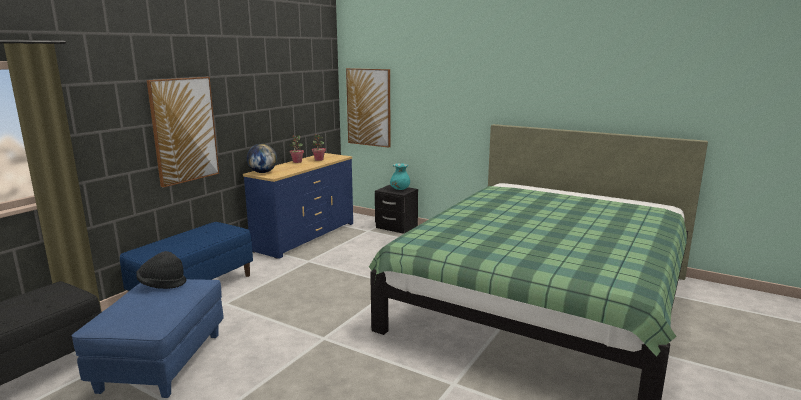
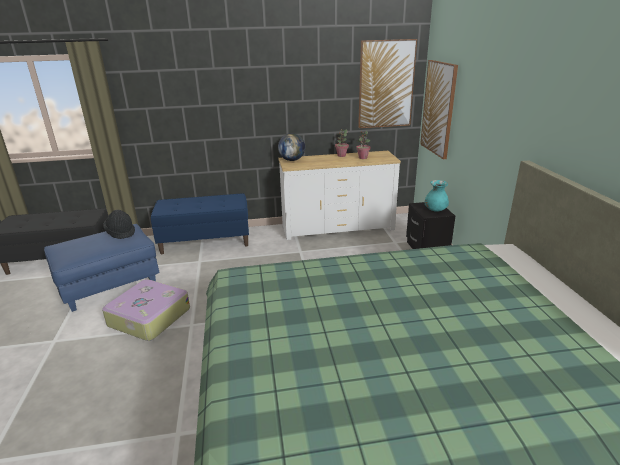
camera: 50 degrees right, 10 degrees up
picture [147,77,219,187] -> picture moved to [358,39,417,128]
blue dresser [243,153,353,259] -> white dresser [279,151,401,240]
none -> suitcase [102,279,190,341]

